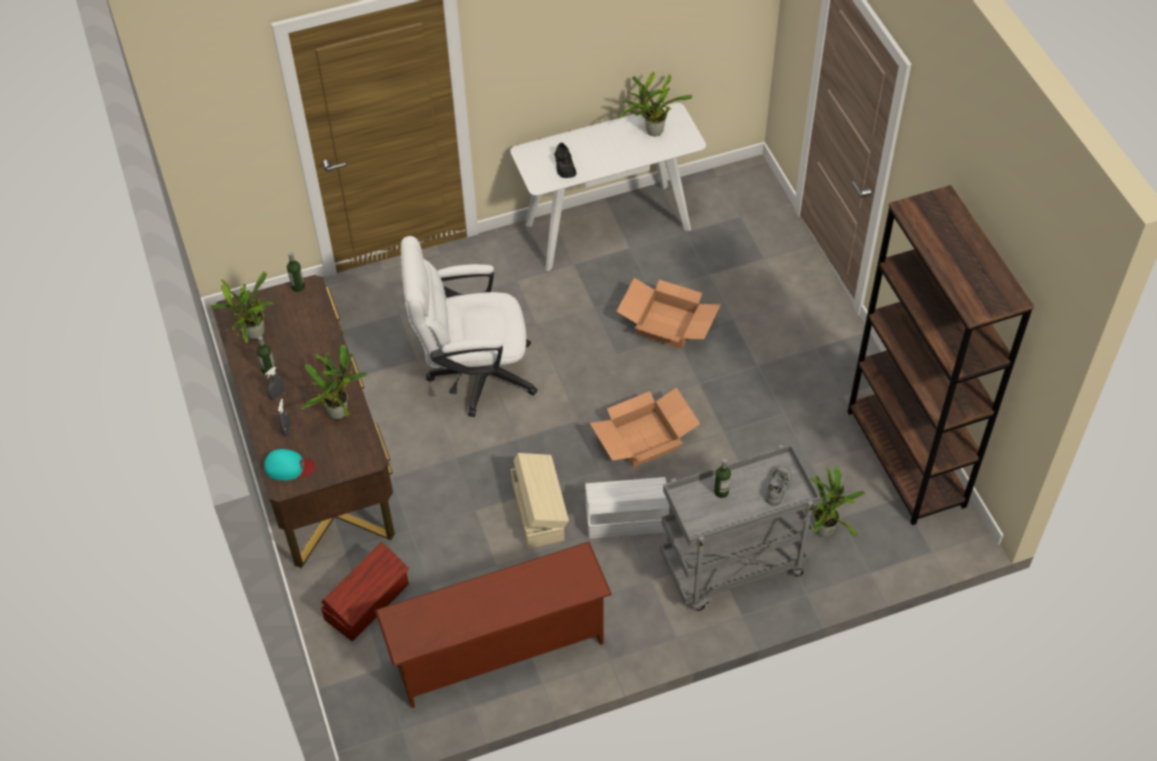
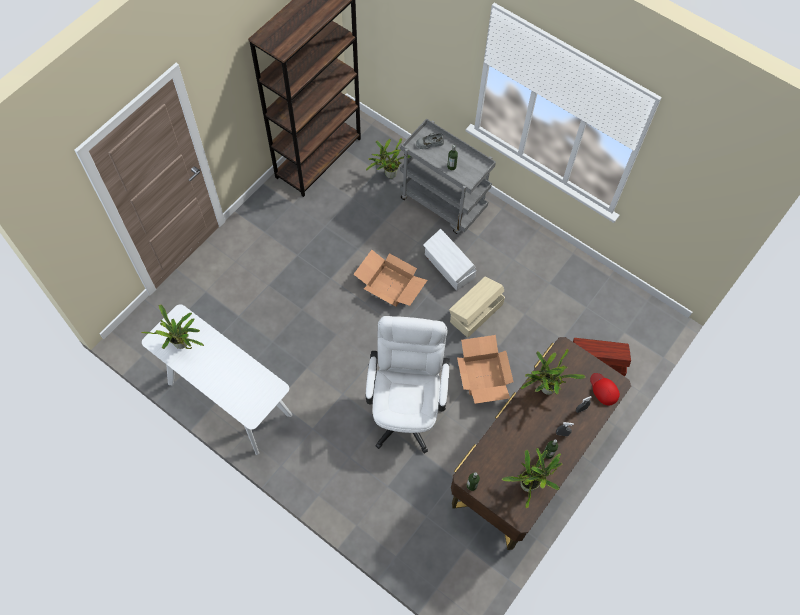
camera: 125 degrees left, 10 degrees up
turquoise cap [264,449,316,480] -> red cap [590,373,620,405]
brown shoe rack [375,542,612,708] -> none
white office chair [401,236,538,417] -> white office chair turned 135 degrees counterclockwise [366,316,450,454]
black shoe [554,143,576,178] -> none
cardboard box [616,278,720,349] -> cardboard box moved to [457,335,514,404]

